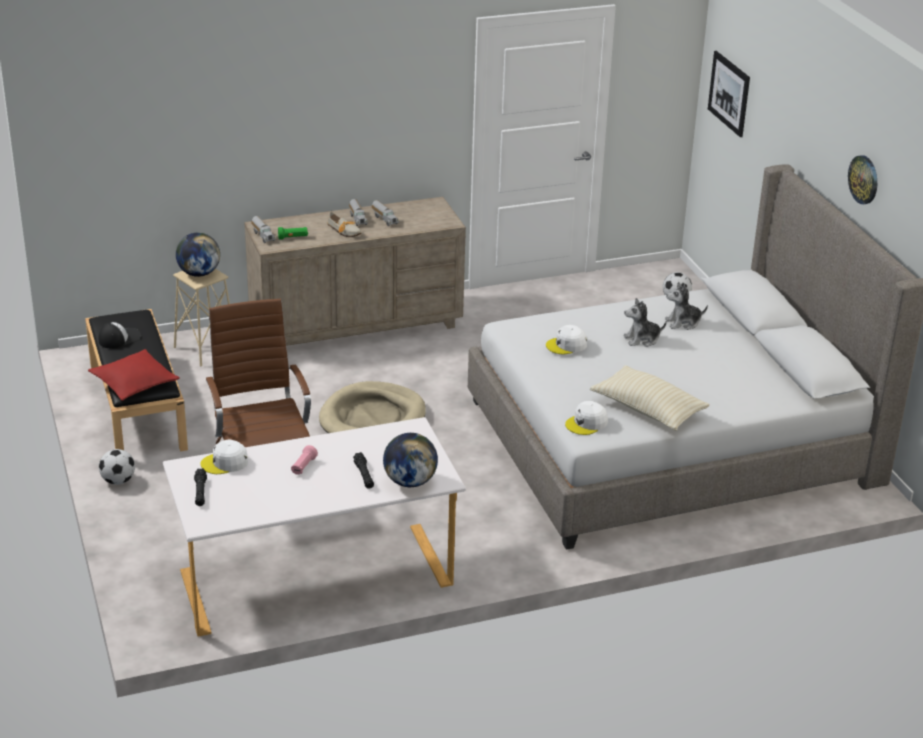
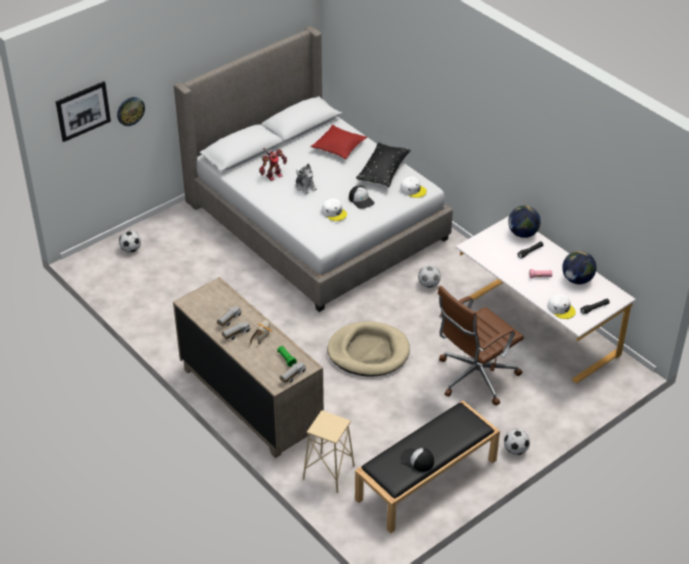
camera: 110 degrees left, 10 degrees up
red pillow [88,349,180,401] -> red pillow moved to [311,125,367,159]
globe [176,233,220,277] -> globe moved to [562,251,596,284]
beige pillow [590,365,710,431] -> black pillow [356,142,411,187]
plush toy [665,282,708,330] -> toy robot [259,148,287,181]
wall clock [848,155,877,204] -> wall clock moved to [117,97,145,126]
none -> cap [349,186,374,209]
none -> football [418,265,441,288]

